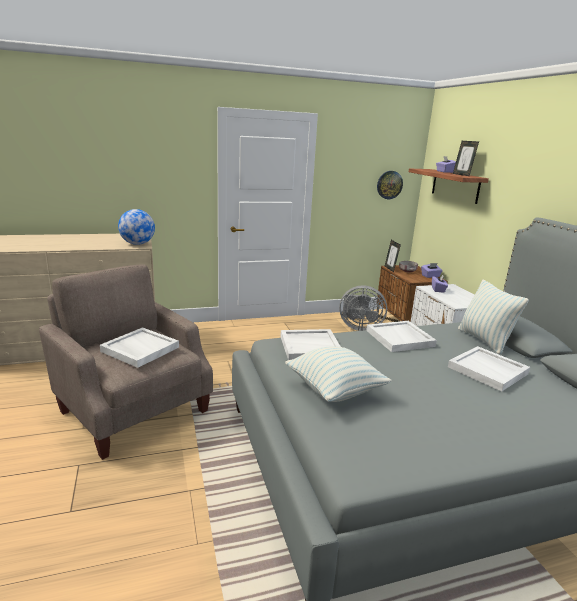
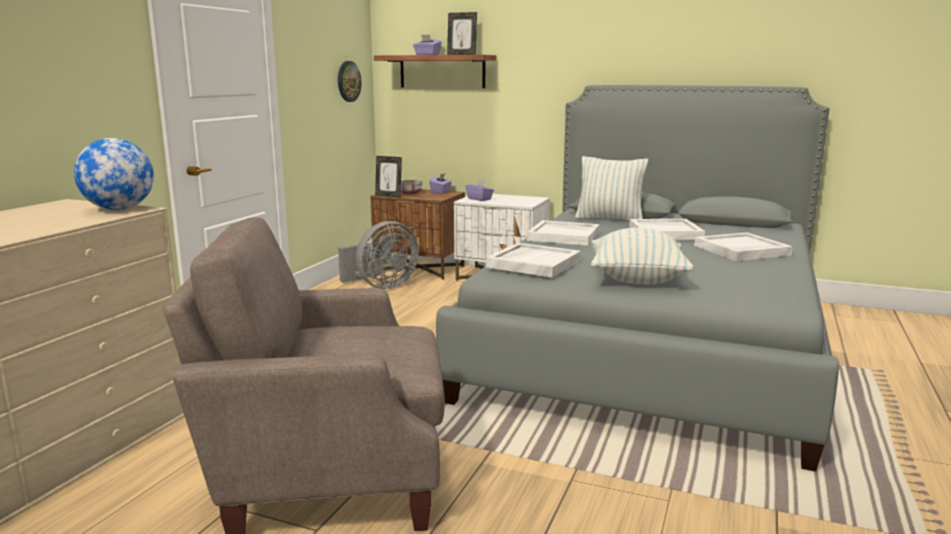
camera: 50 degrees left, 5 degrees down
white tray [100,327,179,368] -> white tray moved to [694,232,793,261]

